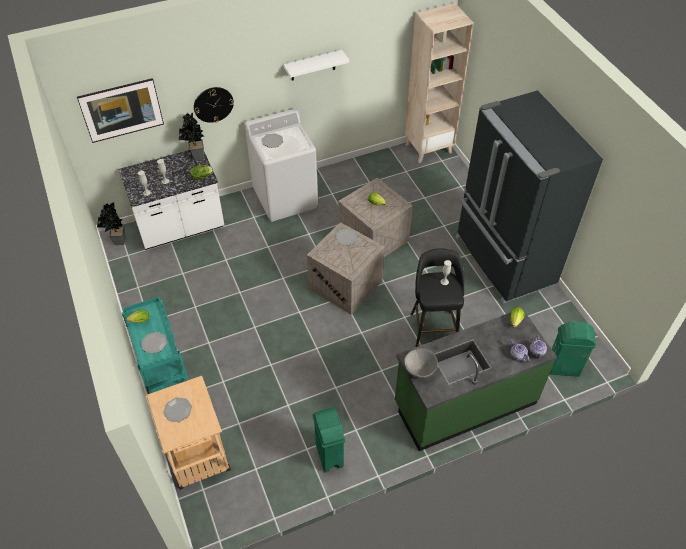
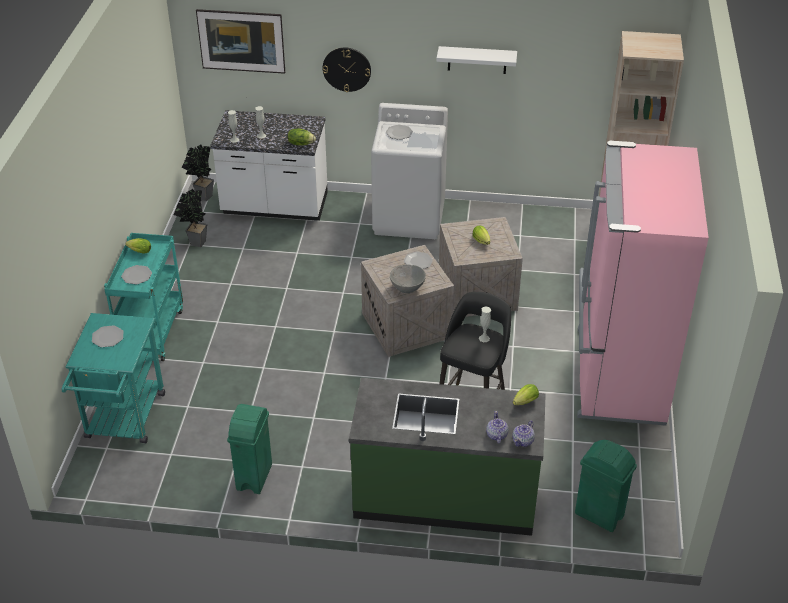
camera: 30 degrees right, 10 degrees down
beige cart [146,376,231,490] -> turquoise cart [62,313,165,444]
potted plant [179,112,204,161] -> potted plant moved to [174,189,207,247]
grey bowl [404,348,438,378] -> grey bowl moved to [390,264,426,293]
black fridge [455,90,603,304] -> pink fridge [577,141,709,426]

